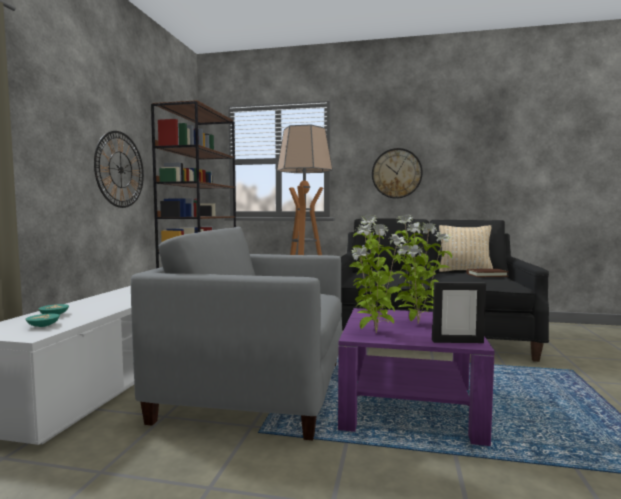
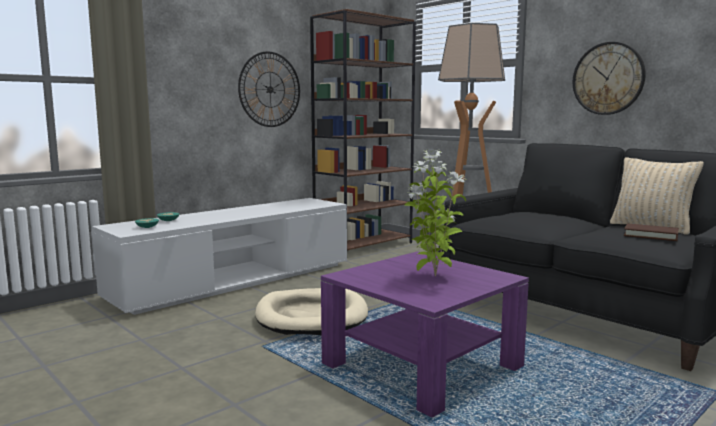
camera: 35 degrees right, 5 degrees up
grey armchair [131,227,342,440] -> beige dog bed [255,288,368,335]
potted plant [349,214,407,333] -> none
picture frame [432,282,486,343] -> none

